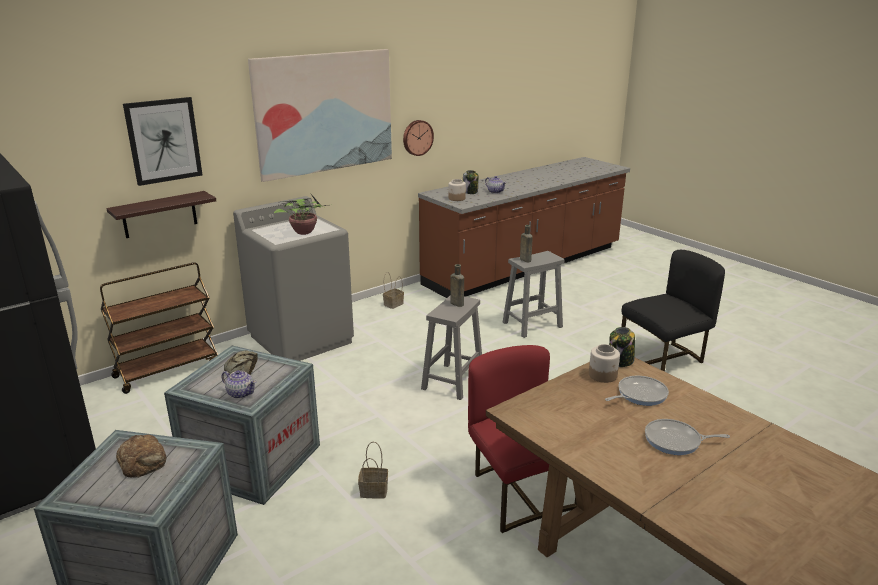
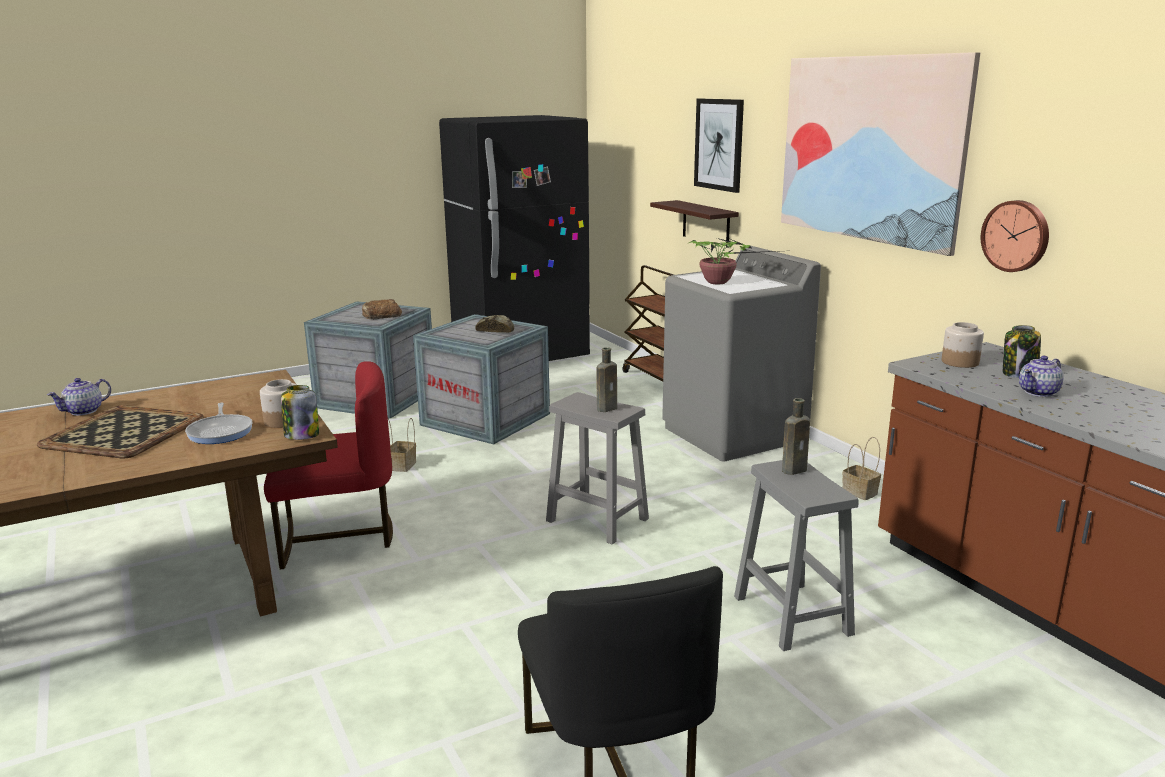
camera: 100 degrees right, 5 degrees down
teapot [221,370,256,399] -> teapot moved to [47,378,111,416]
frying pan [645,419,730,455] -> tray [37,405,203,459]

